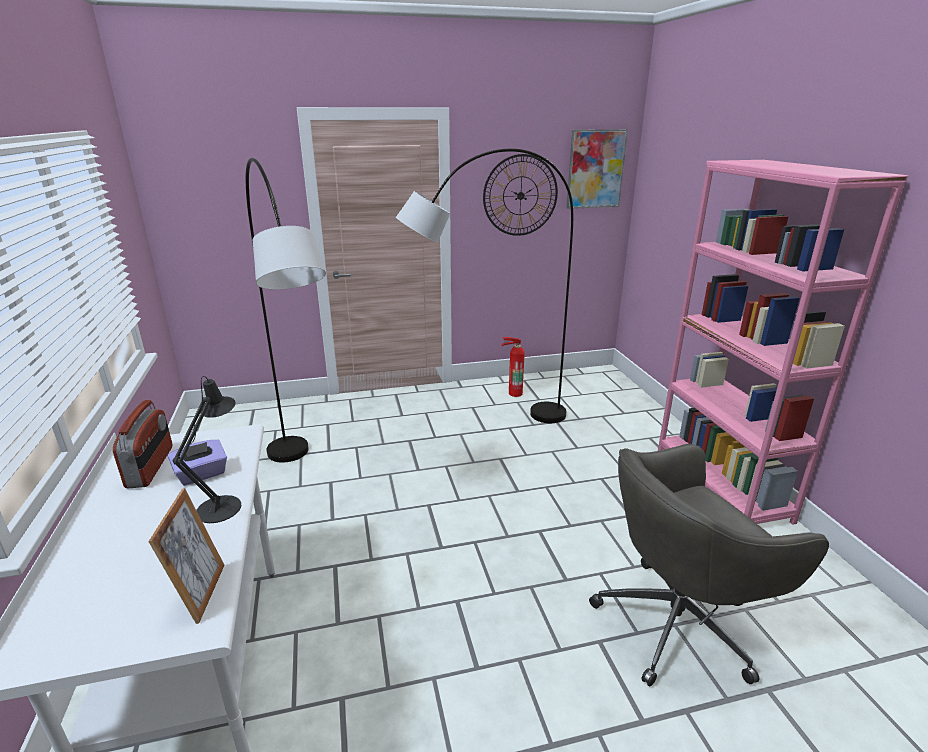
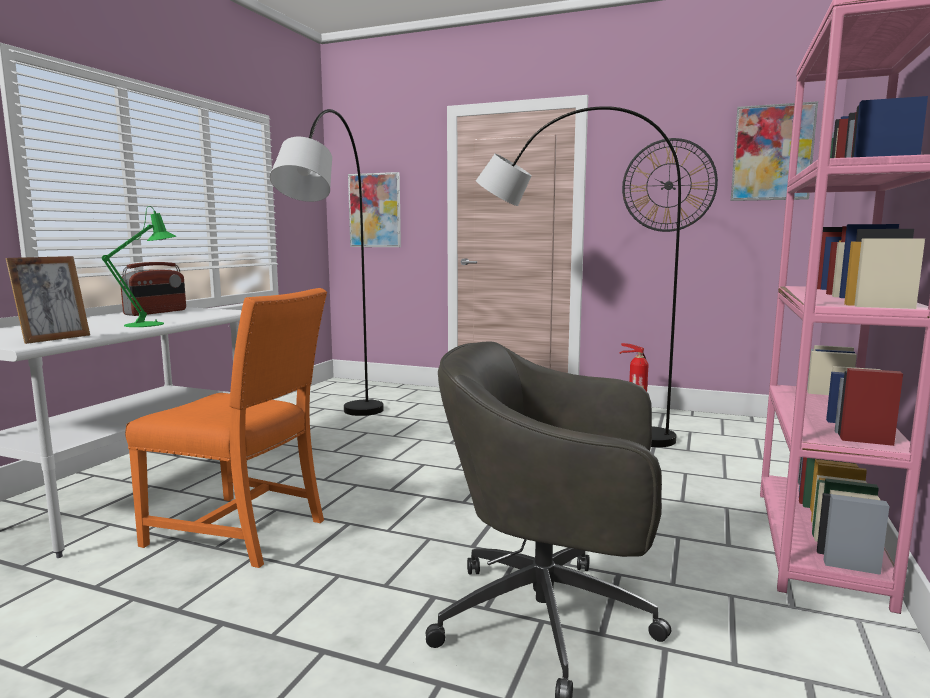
camera: 35 degrees right, 15 degrees down
purple tissue box [168,440,227,486] -> none
black table lamp [173,376,241,523] -> green table lamp [102,206,176,327]
none -> orange chair [125,288,327,568]
none -> picture [348,172,401,247]

